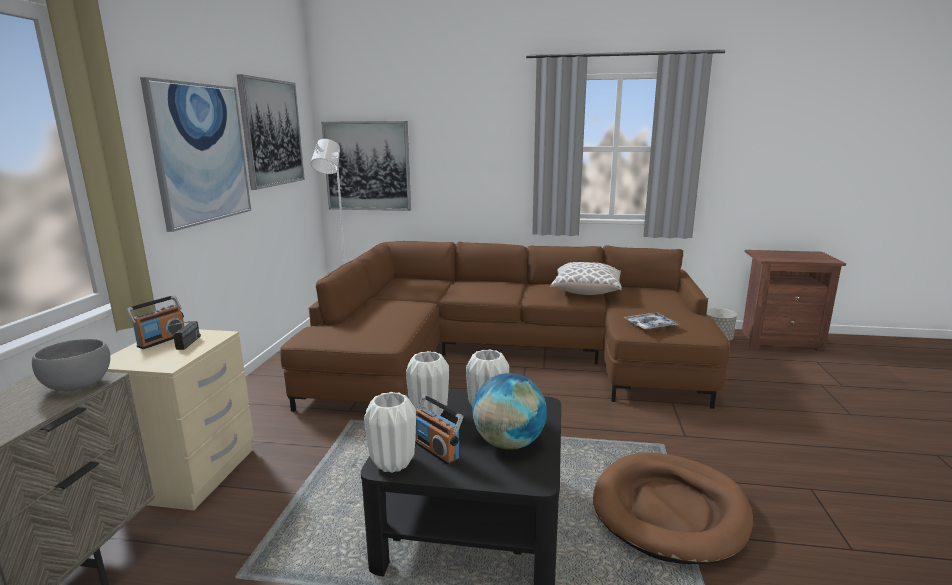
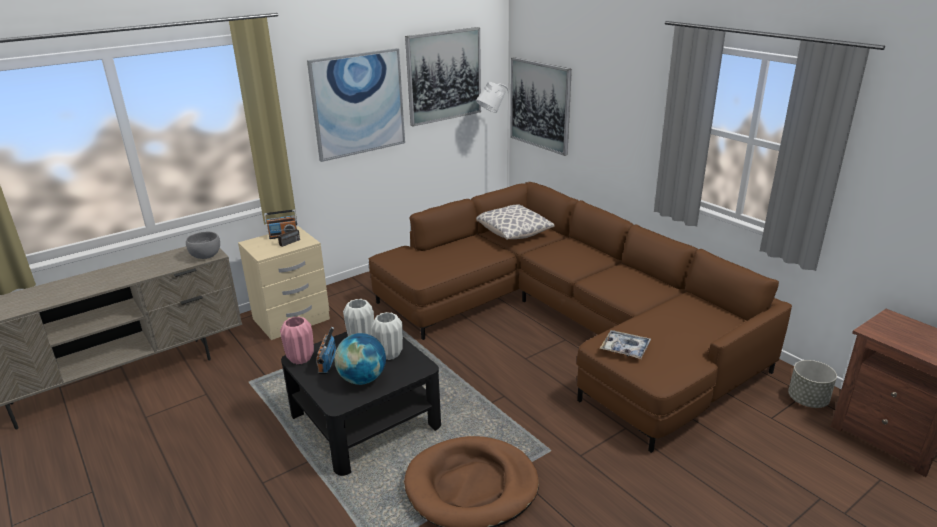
camera: 45 degrees right, 10 degrees up
white vase [364,392,416,473] -> pink vase [280,316,314,364]
pillow [550,262,622,295] -> pillow moved to [476,204,554,240]

